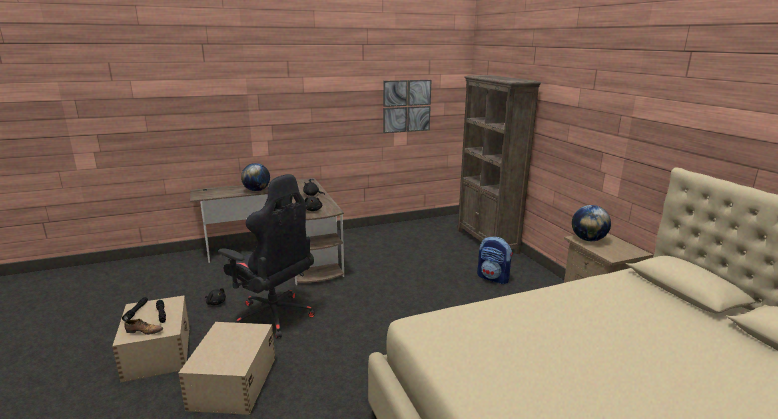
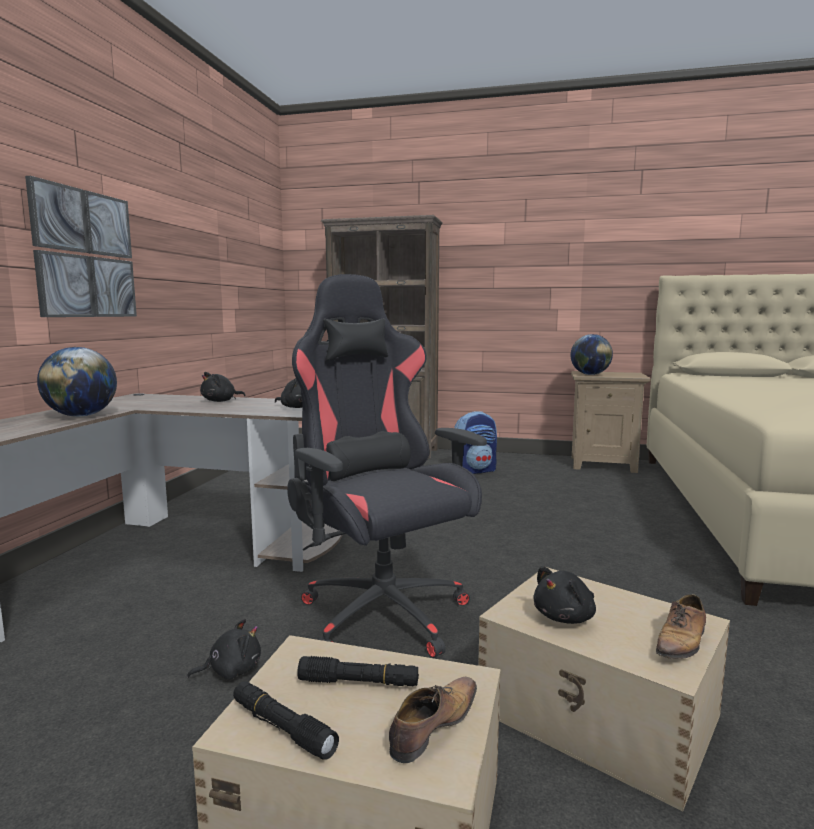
camera: 55 degrees left, 10 degrees down
black office chair [218,174,315,338] -> black office chair turned 105 degrees counterclockwise [287,274,487,658]
picture [383,80,432,133] -> picture moved to [25,176,137,317]
none -> black plush toy [533,566,596,624]
none -> shoe [656,594,706,659]

